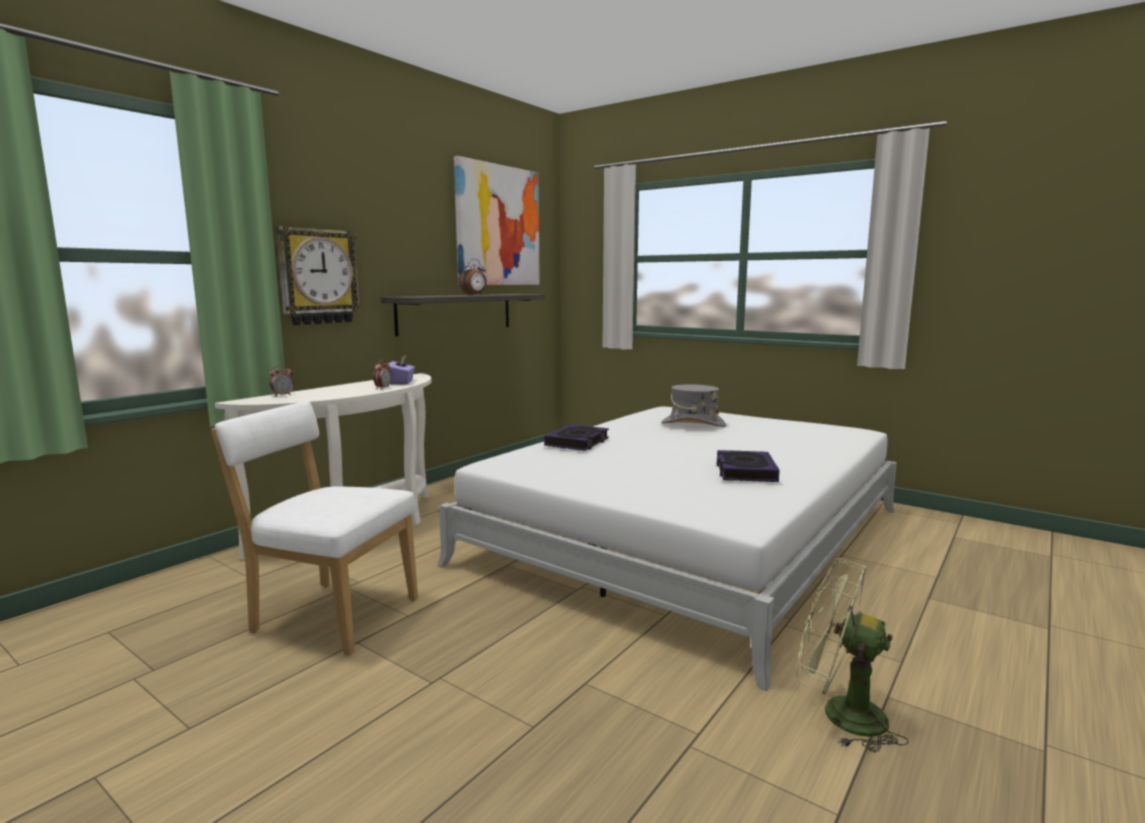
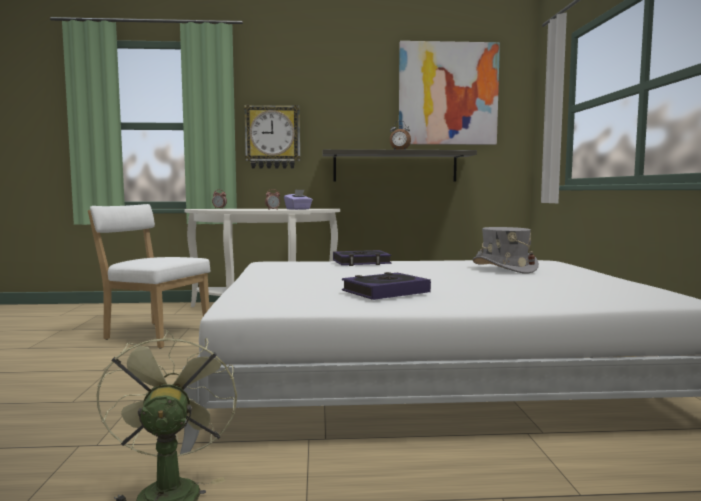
camera: 50 degrees right, 5 degrees down
white chair [211,401,418,656] -> white chair turned 45 degrees counterclockwise [88,204,211,349]

